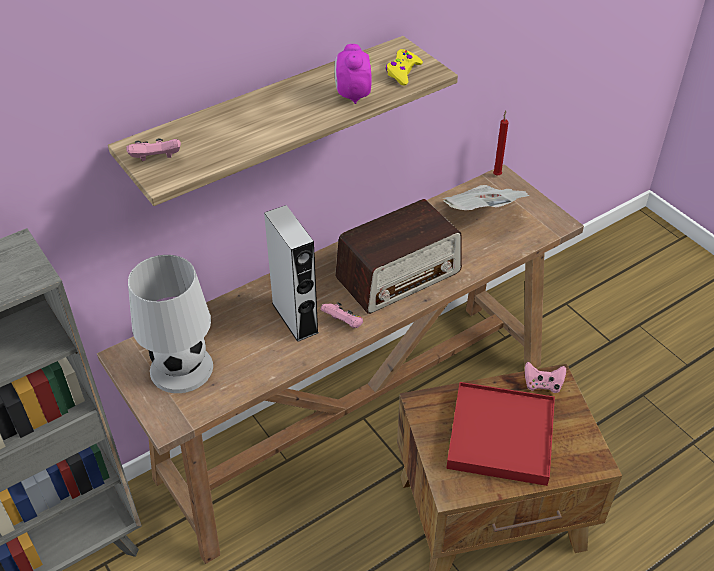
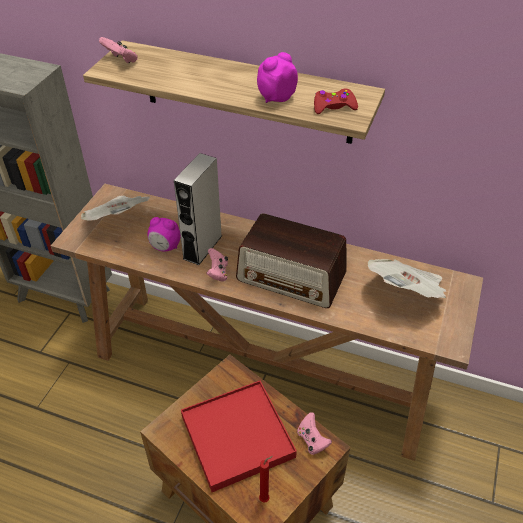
camera: 55 degrees right, 0 degrees up
white table lamp [128,255,213,393] -> newspaper [81,195,150,221]
yellow game controller [385,49,423,86] -> red game controller [314,89,358,114]
red candle [493,111,509,176] -> red candle moved to [259,456,273,503]
none -> alarm clock [147,217,180,252]

